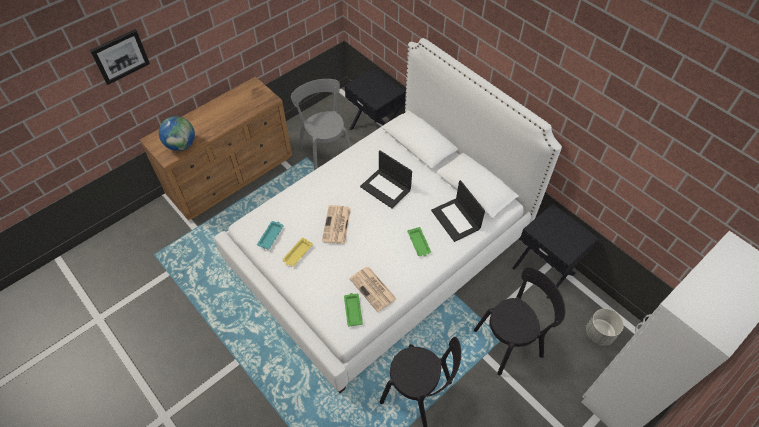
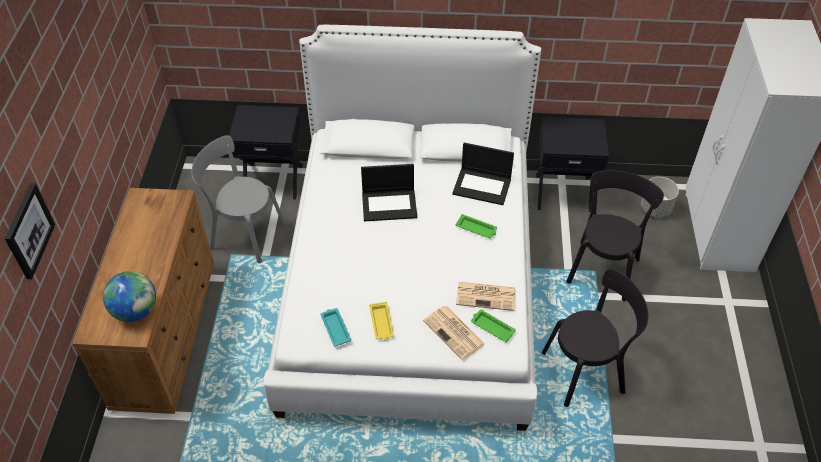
camera: 45 degrees left, 5 degrees down
newspaper [322,205,351,244] -> newspaper moved to [423,306,485,360]

